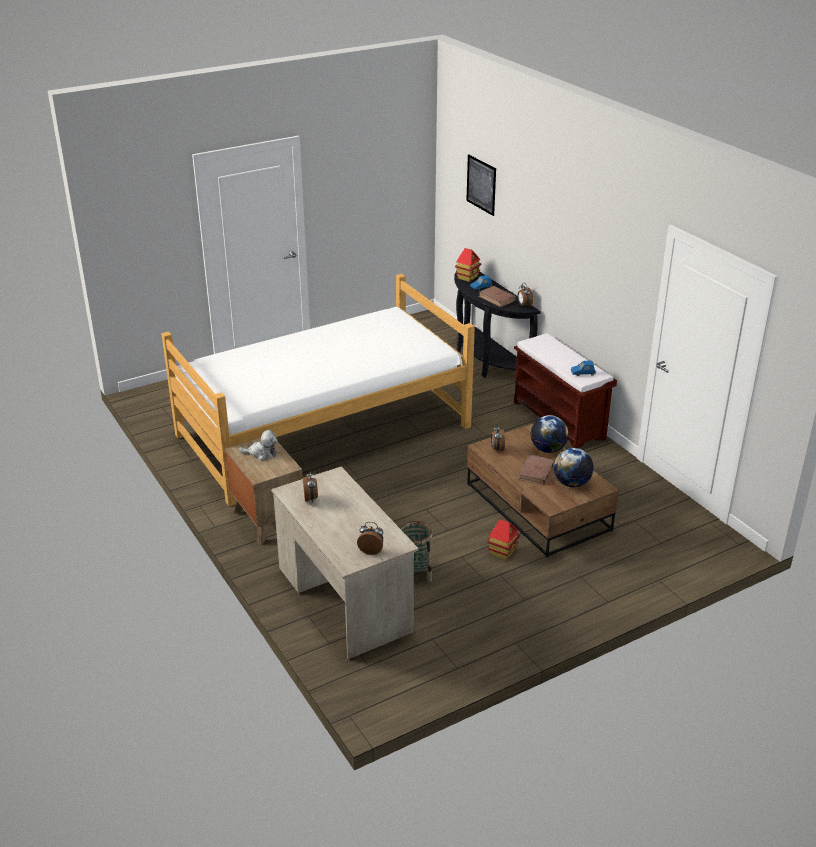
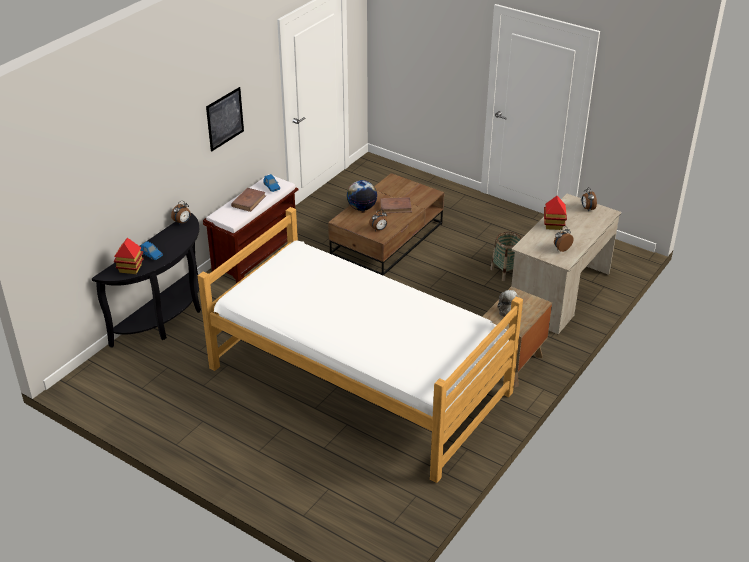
camera: 115 degrees left, 5 degrees up
picture [466,154,496,216] -> picture moved to [206,87,244,151]
brown book [478,286,516,307] -> brown book moved to [231,188,266,212]
toy house [487,519,520,560] -> toy house moved to [544,196,567,230]
globe [554,448,594,487] -> none

